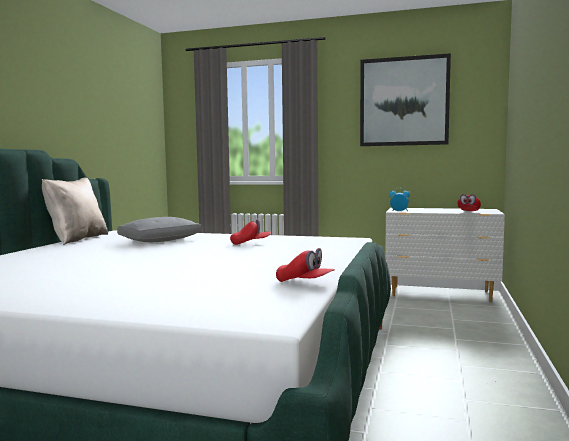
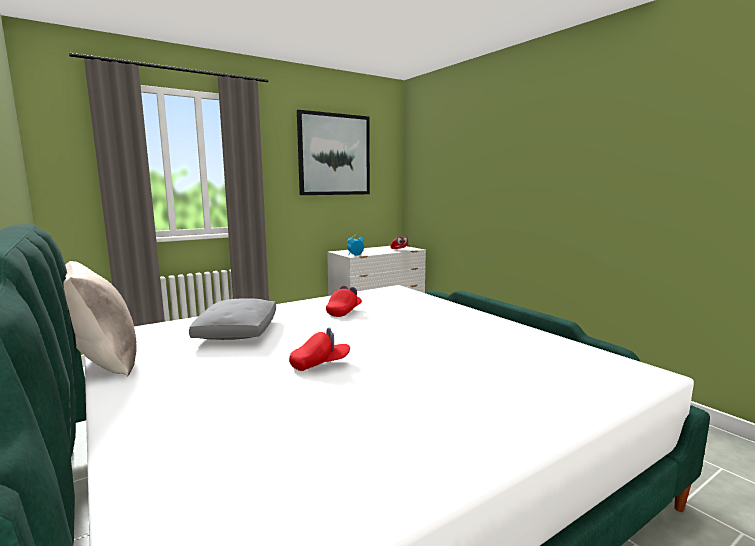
camera: 50 degrees left, 5 degrees up
red cap [276,248,335,282] -> red cap moved to [289,328,350,371]

